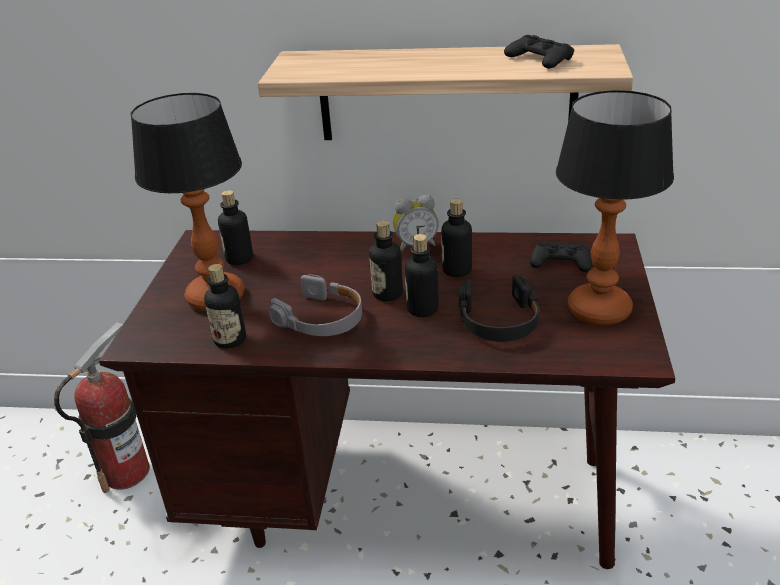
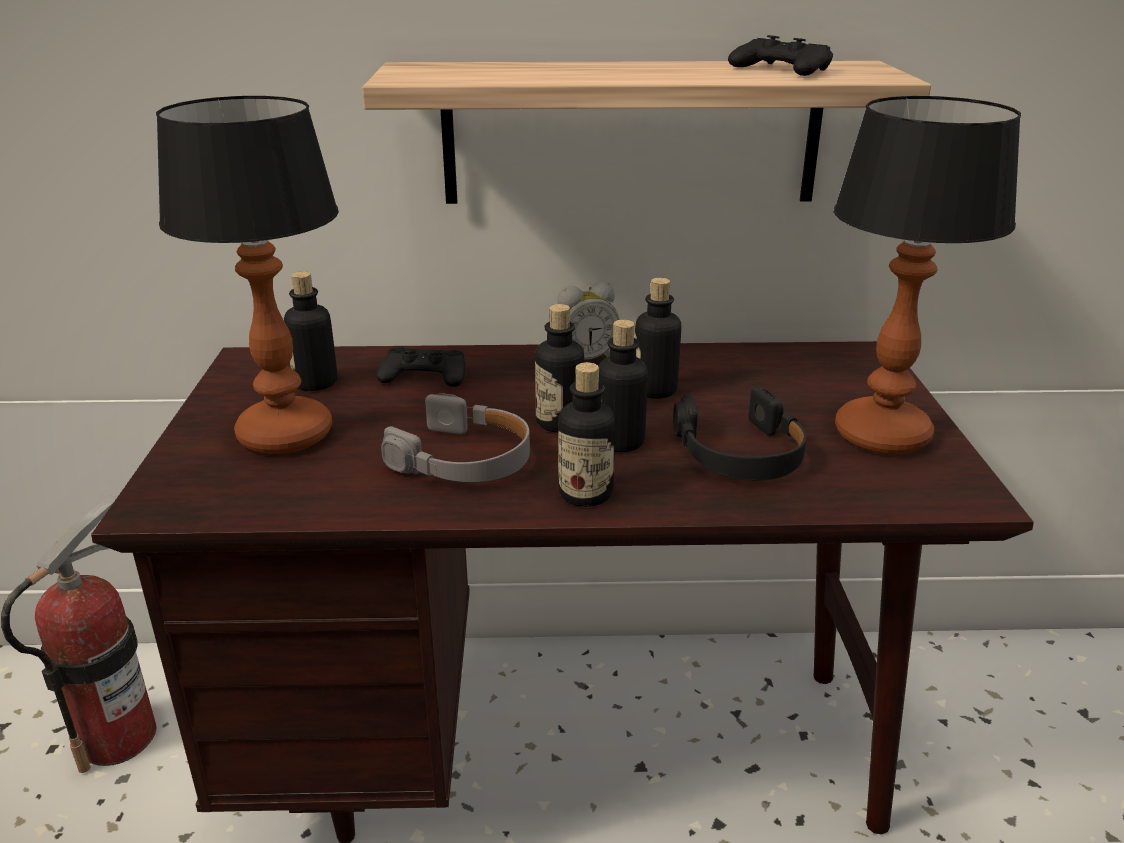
camera: 10 degrees left, 5 degrees down
bottle [204,264,246,349] -> bottle moved to [558,362,615,507]
black game controller [530,241,592,272] -> black game controller moved to [376,347,465,387]

